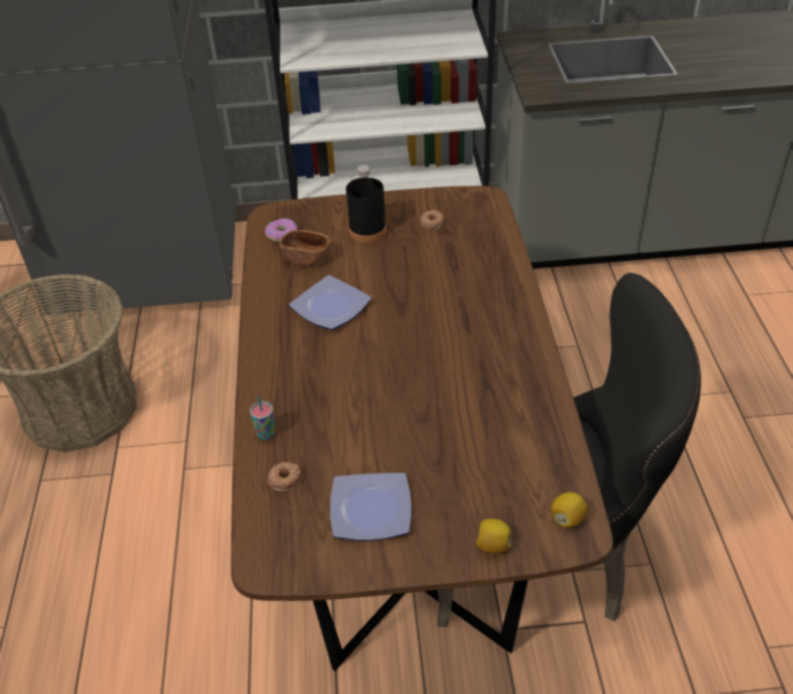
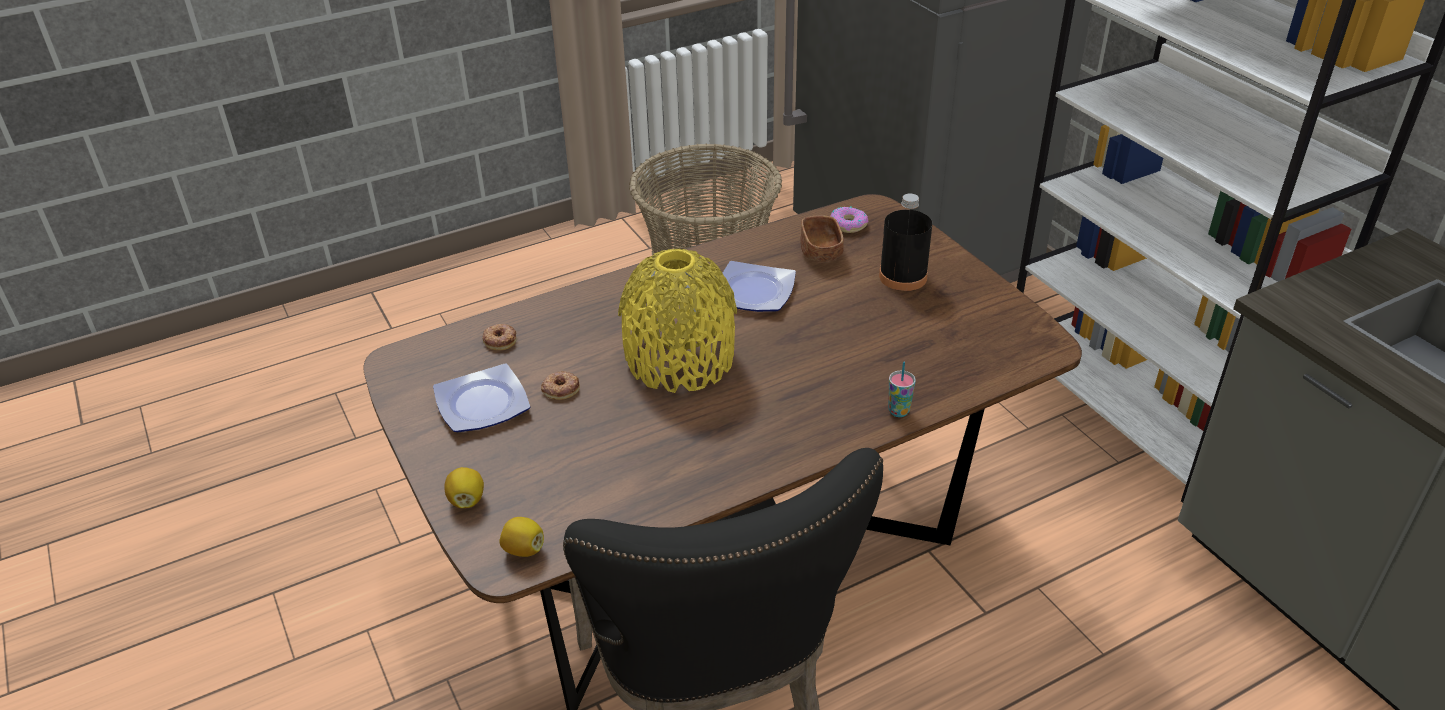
camera: 65 degrees right, 5 degrees down
cup [250,396,275,440] -> cup moved to [888,361,916,417]
donut [420,210,445,230] -> donut moved to [541,371,580,400]
none -> yellow vase [618,249,737,393]

